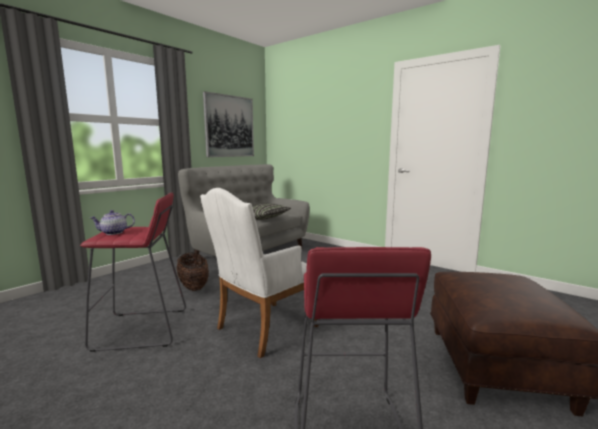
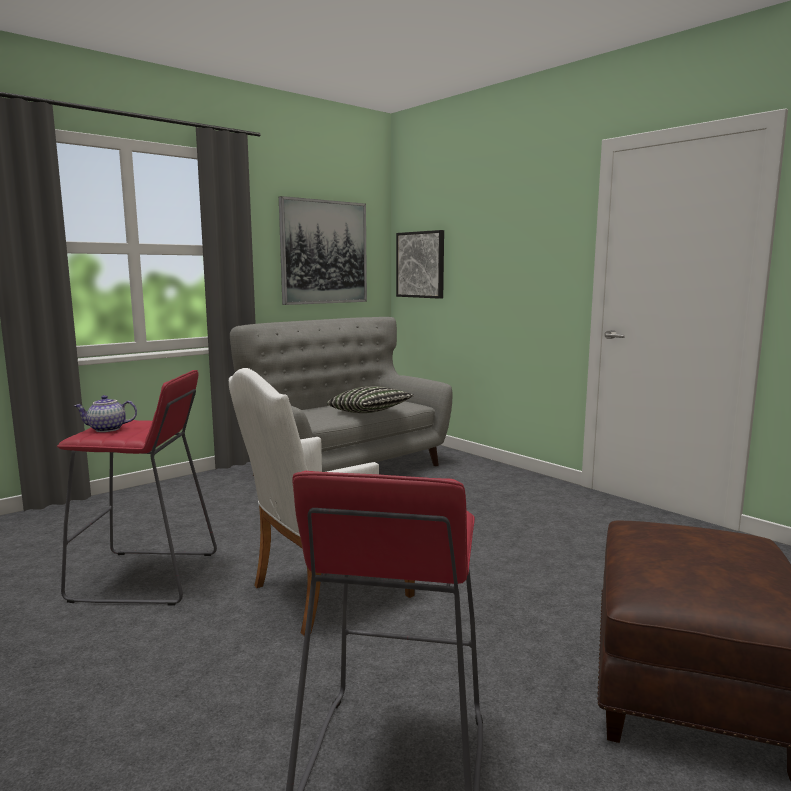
camera: 10 degrees right, 0 degrees up
basket [177,252,209,291] -> none
none -> picture [396,230,444,299]

